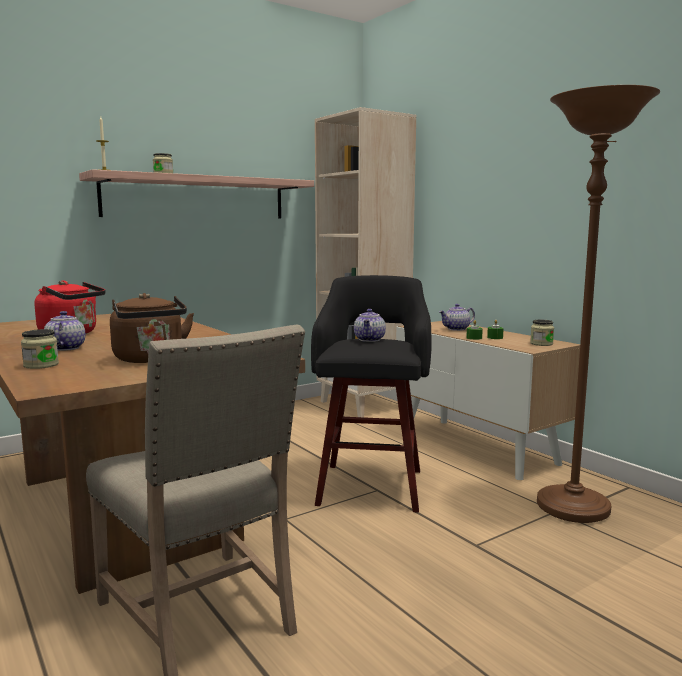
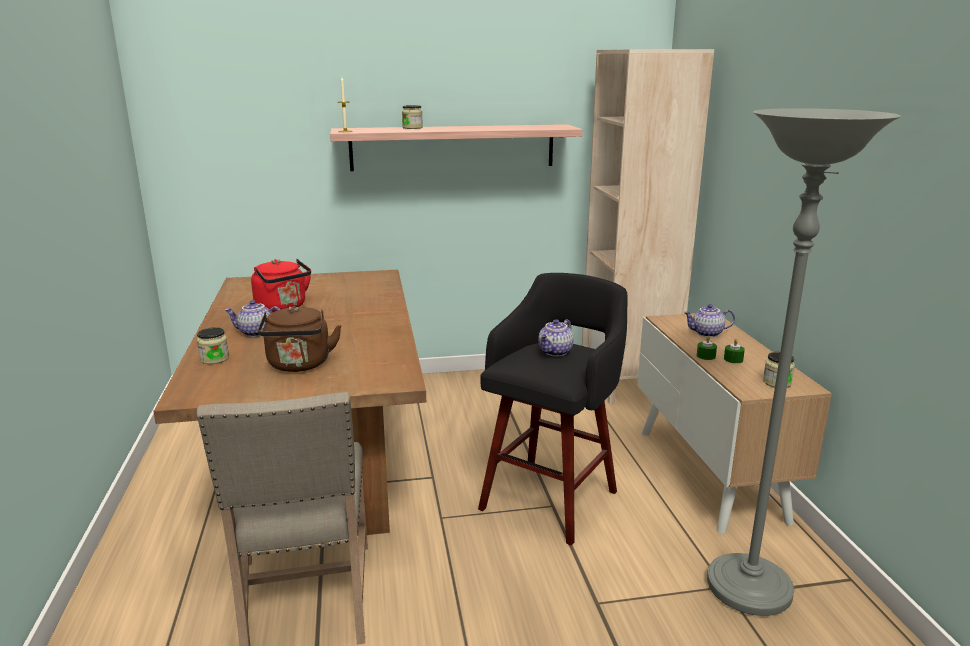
camera: 25 degrees right, 10 degrees up
teapot [44,311,85,351] -> teapot turned 105 degrees counterclockwise [225,300,280,337]
brown floor lamp [537,85,660,523] -> grey floor lamp [707,108,901,616]

